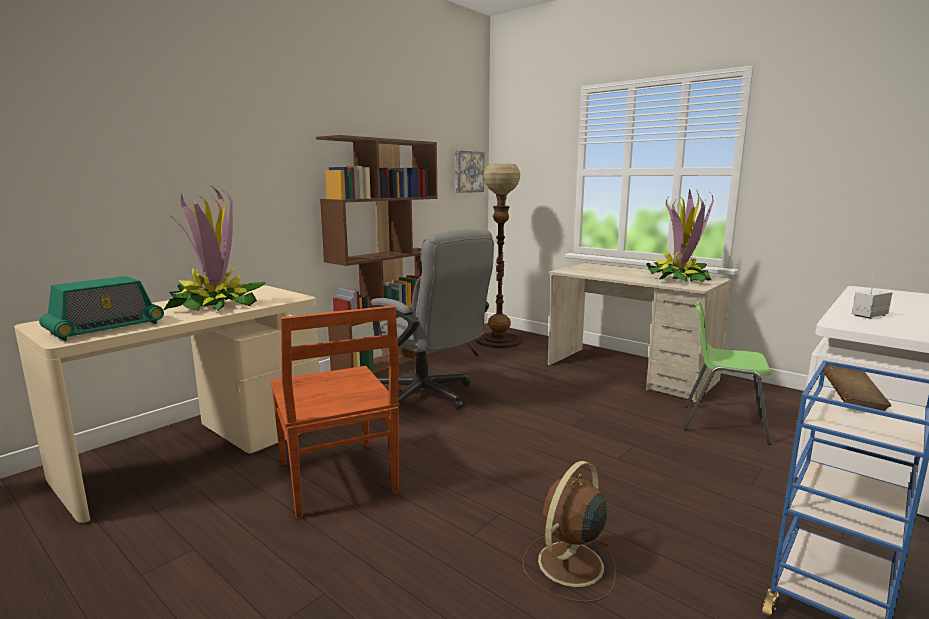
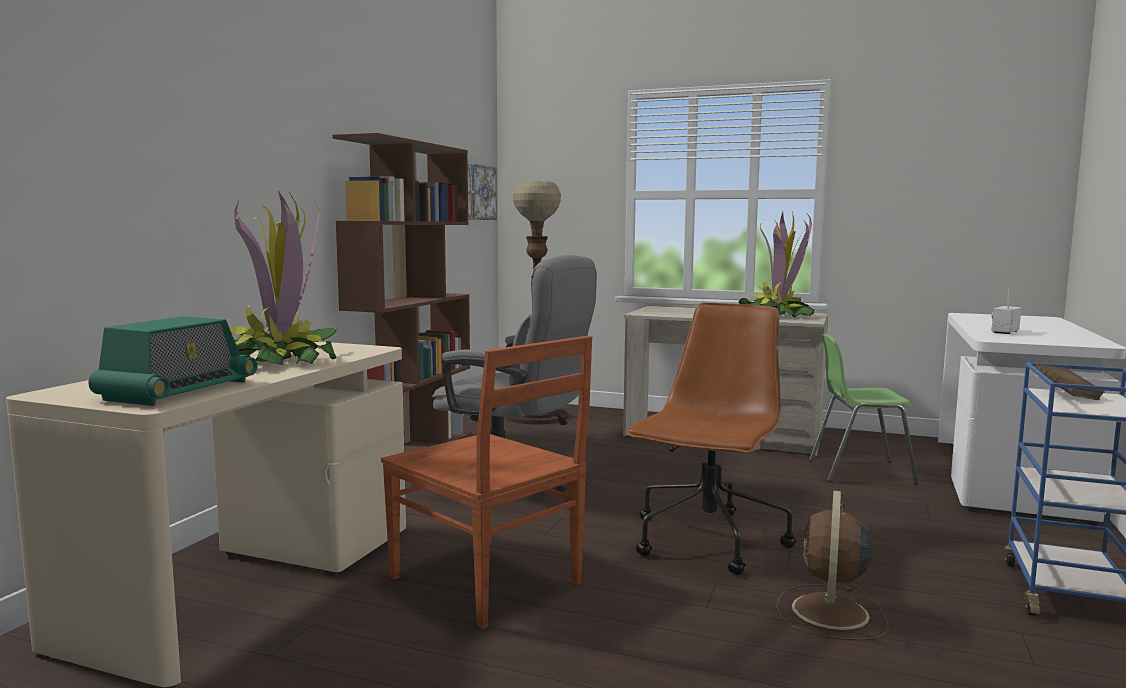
camera: 20 degrees left, 5 degrees down
none -> brown office chair [626,303,796,575]

